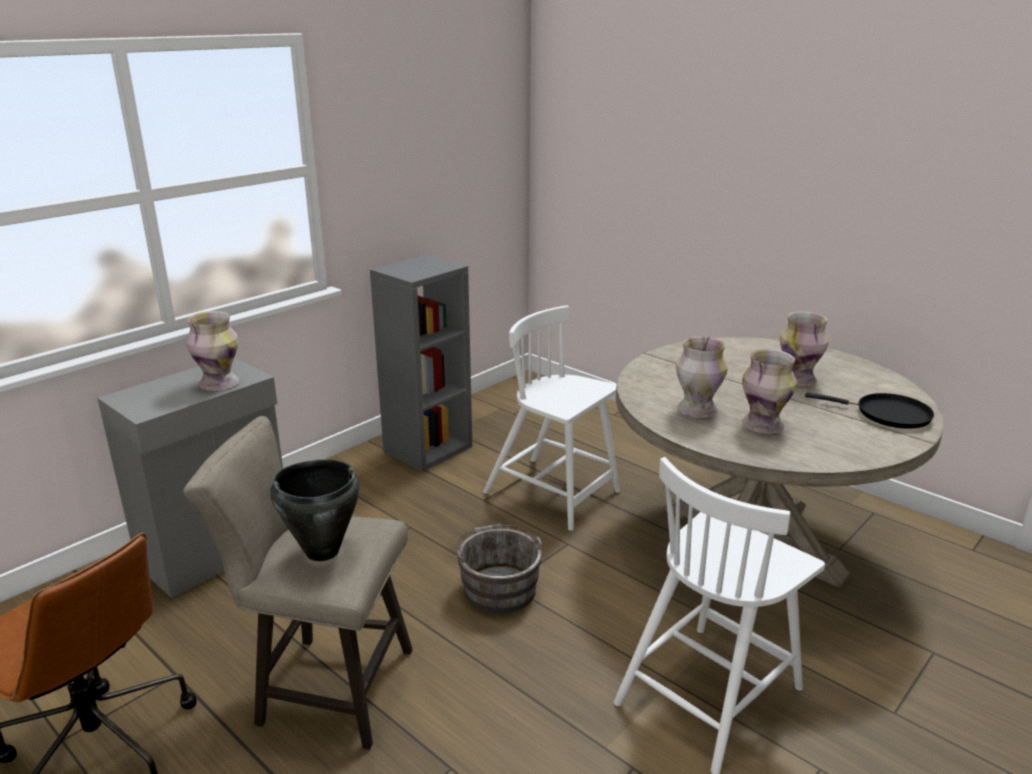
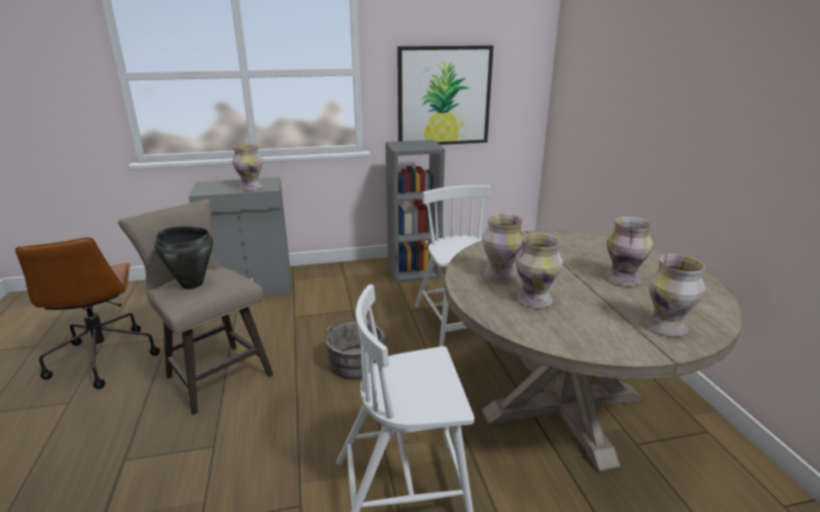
camera: 35 degrees right, 0 degrees up
black frying pan [805,392,934,428] -> vase [645,254,705,336]
none -> picture [397,45,493,145]

